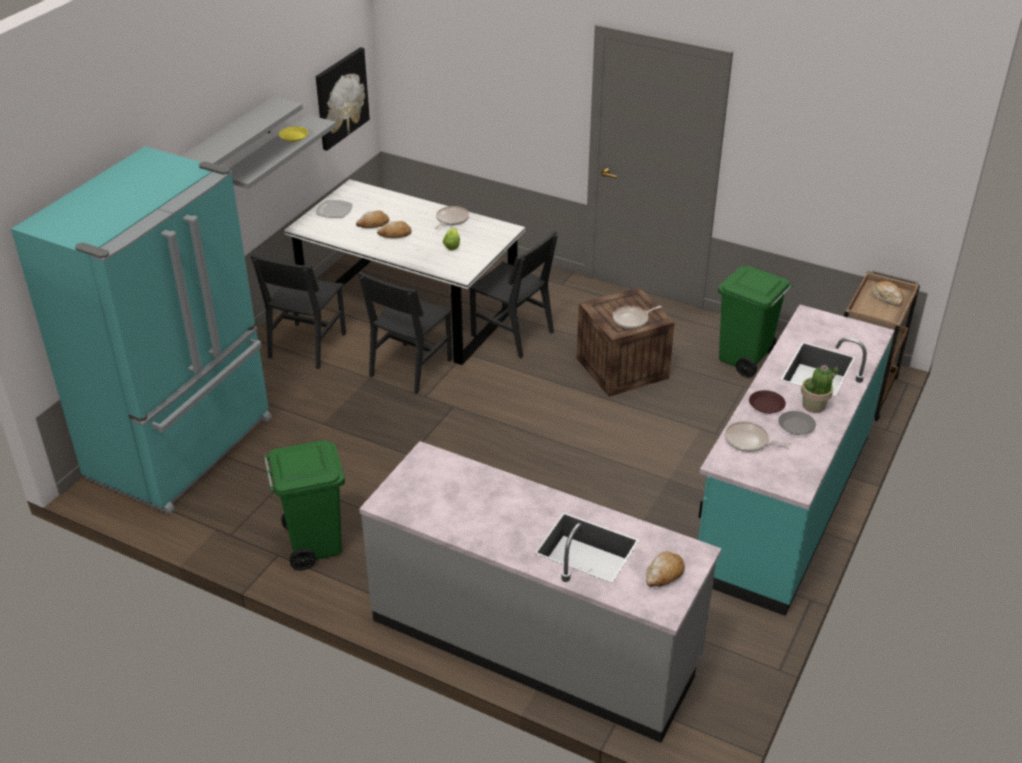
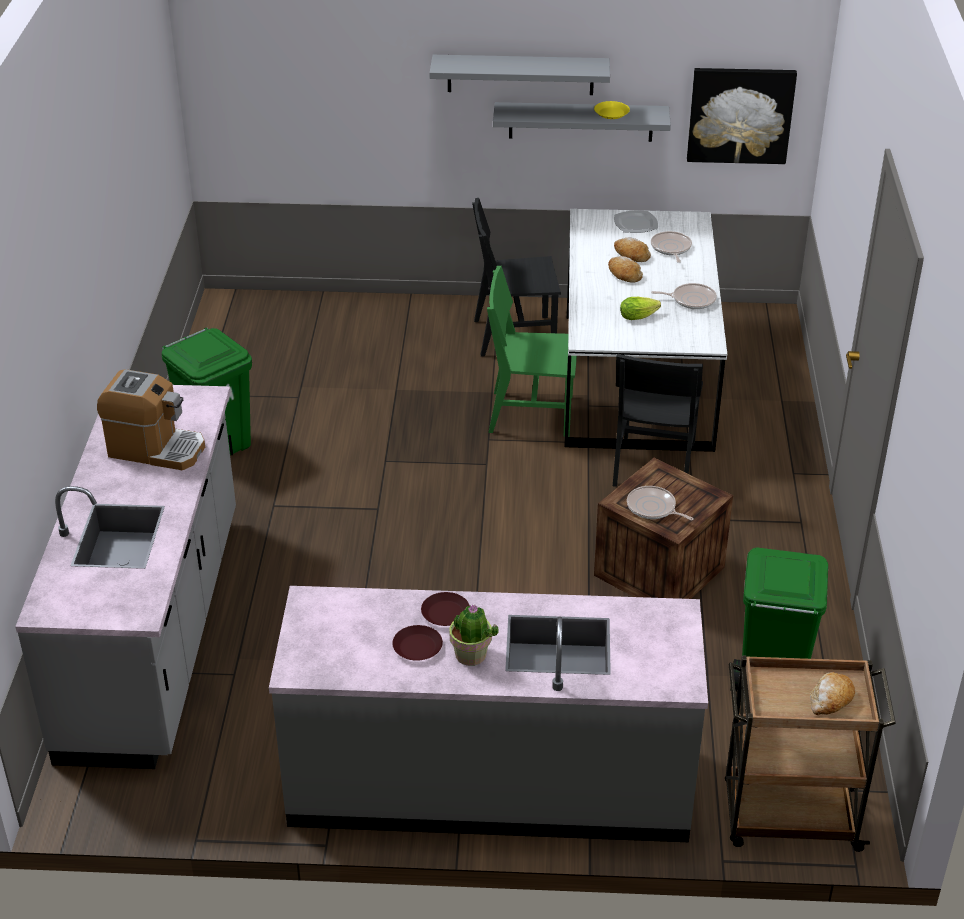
camera: 65 degrees right, 0 degrees up
turquoise fridge [11,147,272,514] -> none
black chair [358,271,452,394] -> green chair [487,266,577,437]
bread [646,551,685,587] -> none
turquoise counter [698,305,895,616] -> grey counter [269,586,708,842]
frying pan [725,421,791,452] -> frying pan moved to [651,231,692,263]
grey plate [778,411,816,435] -> brown plate [392,625,443,661]
none -> coffee machine [97,369,205,470]

